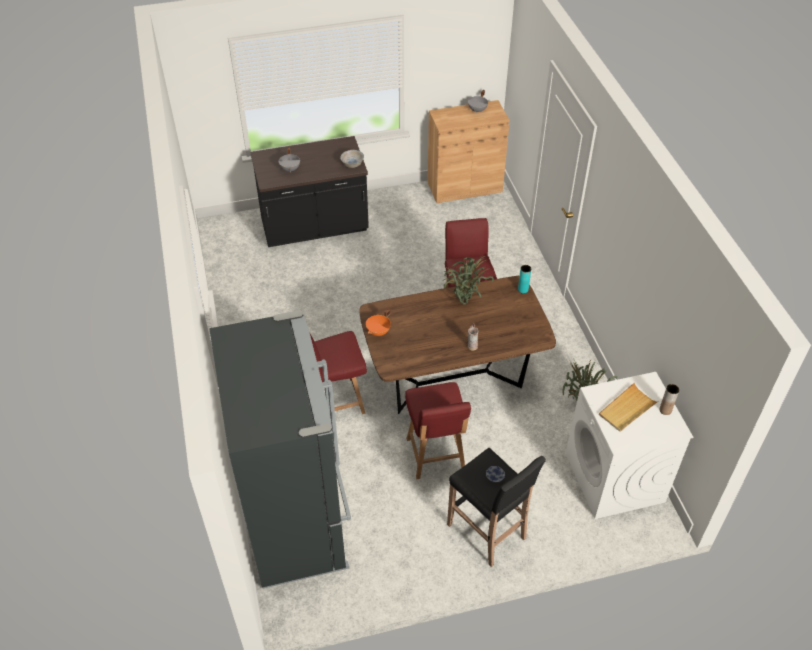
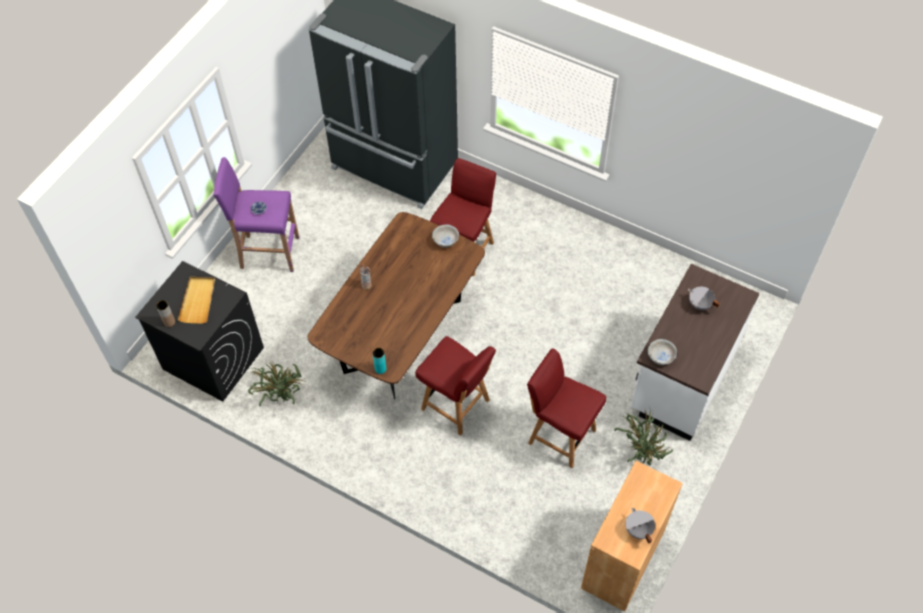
camera: 135 degrees right, 10 degrees up
black counter [250,136,369,247] -> white counter [631,264,760,441]
orange cooking pot [366,309,391,336] -> white bowl [432,224,459,248]
red chair [405,382,471,479] -> red chair moved to [527,348,606,468]
potted plant [441,256,494,305] -> potted plant moved to [614,406,673,465]
black stool [447,448,546,567] -> purple stool [213,157,299,272]
white washing machine [566,372,693,519] -> black washing machine [135,261,264,401]

